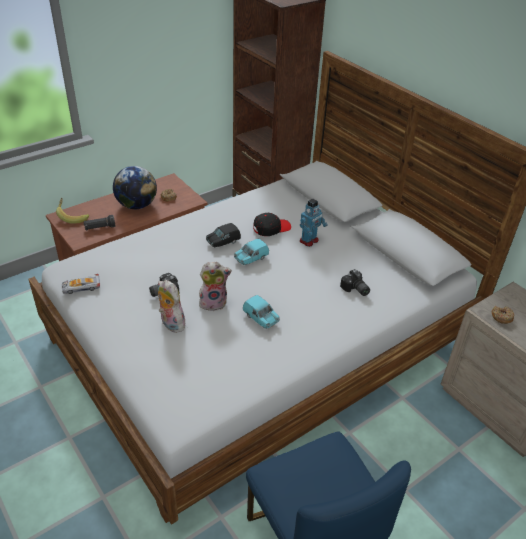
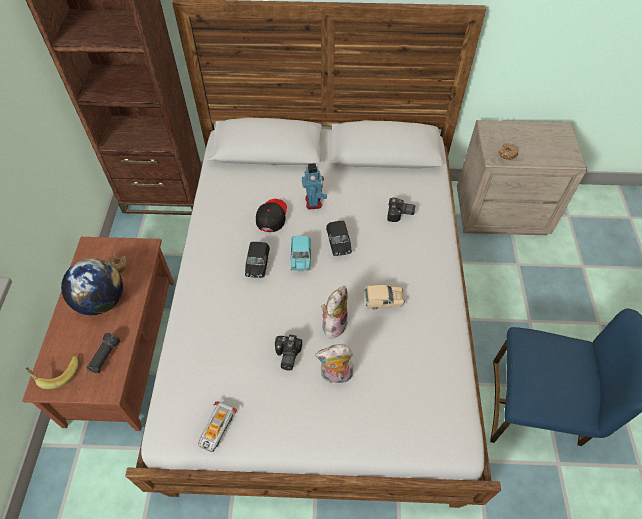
camera: 50 degrees left, 15 degrees up
turquoise toy car [243,295,280,329] -> beige toy car [364,285,405,310]
none -> black toy car [326,221,352,256]

